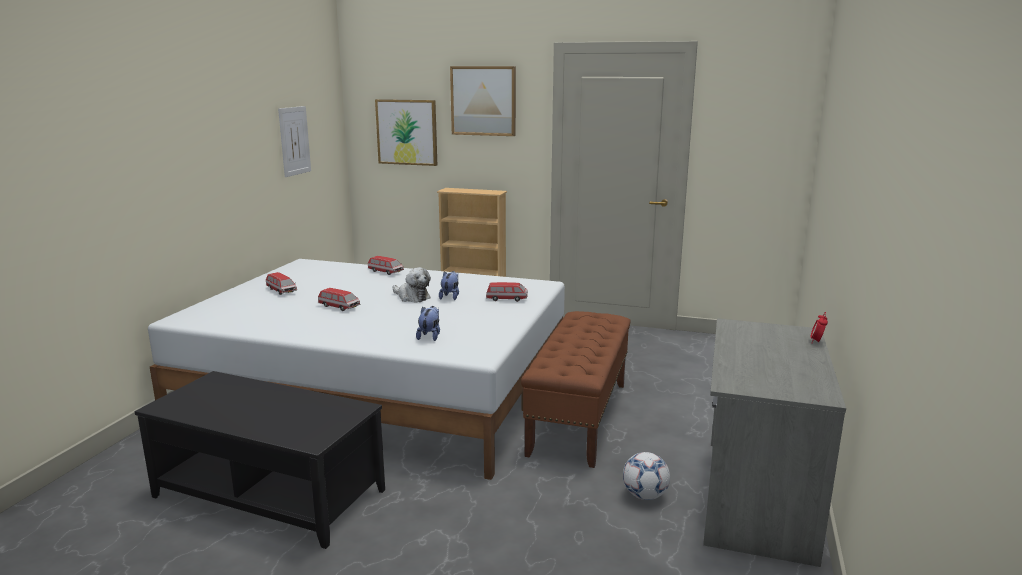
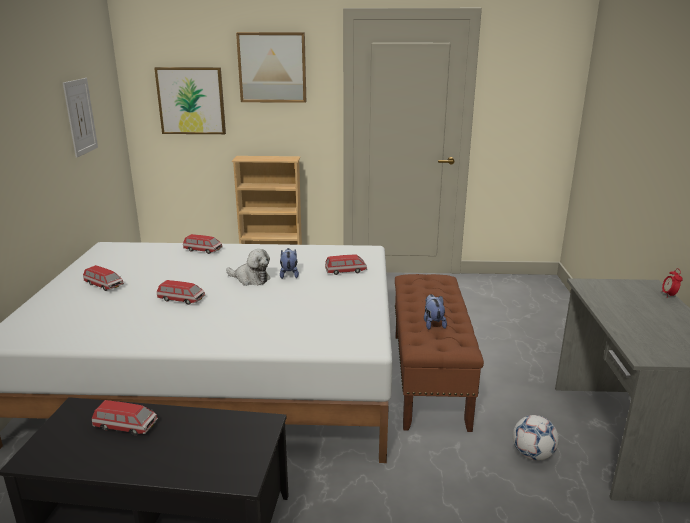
camera: 15 degrees left, 5 degrees up
plush toy [416,306,440,341] -> plush toy moved to [424,294,447,330]
none -> toy car [92,400,158,435]

